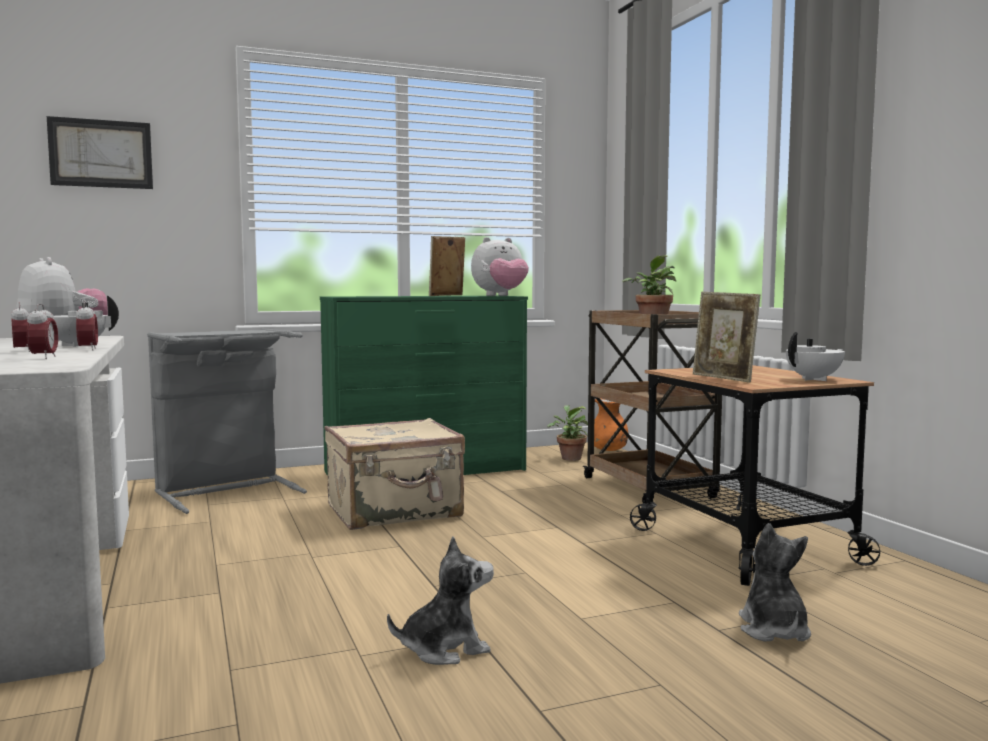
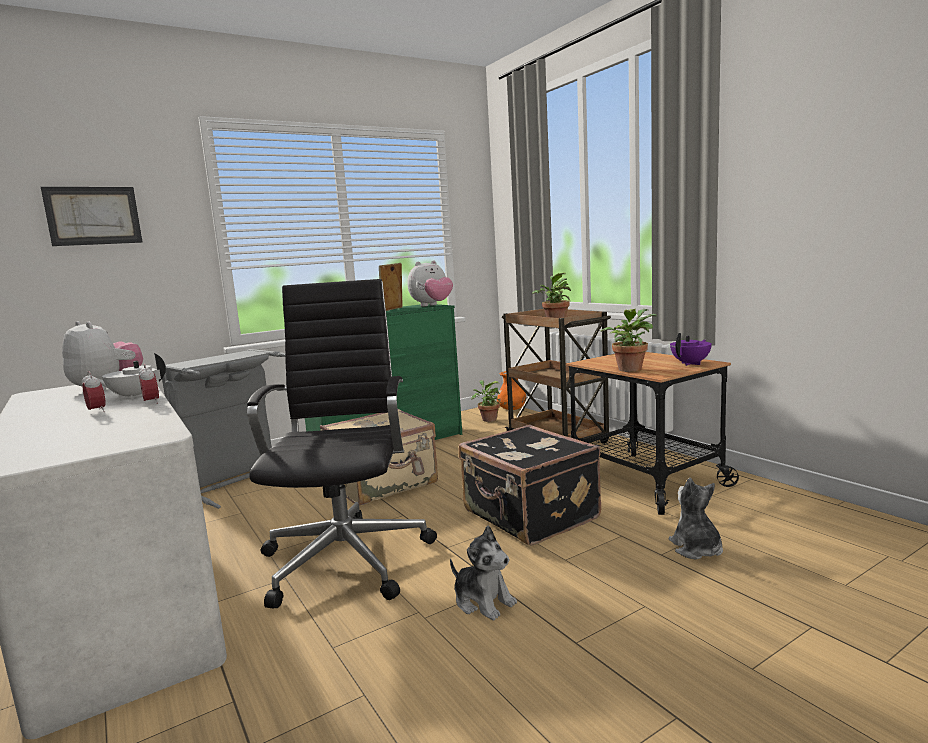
camera: 10 degrees left, 5 degrees up
alarm clock [27,304,58,359] -> none
plush toy [387,537,494,665] -> plush toy turned 75 degrees clockwise [450,526,517,620]
picture frame [693,292,760,383] -> potted plant [601,309,657,372]
white teapot [786,332,845,381] -> purple teapot [670,333,712,366]
none -> black office chair [247,279,437,609]
none -> black suitcase [458,425,601,546]

